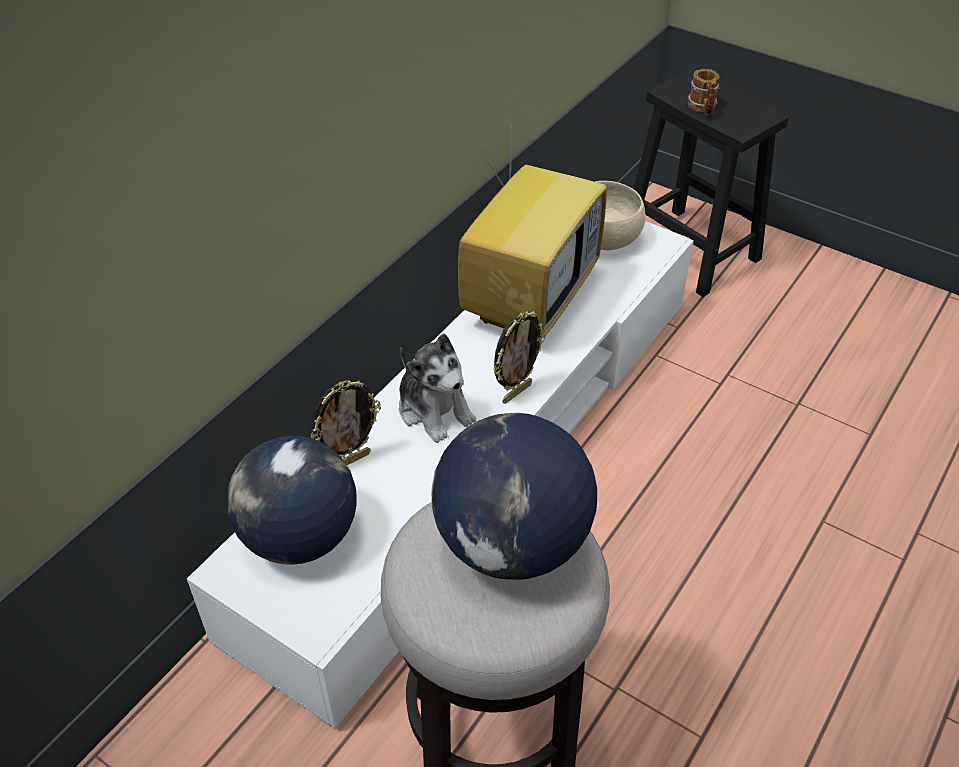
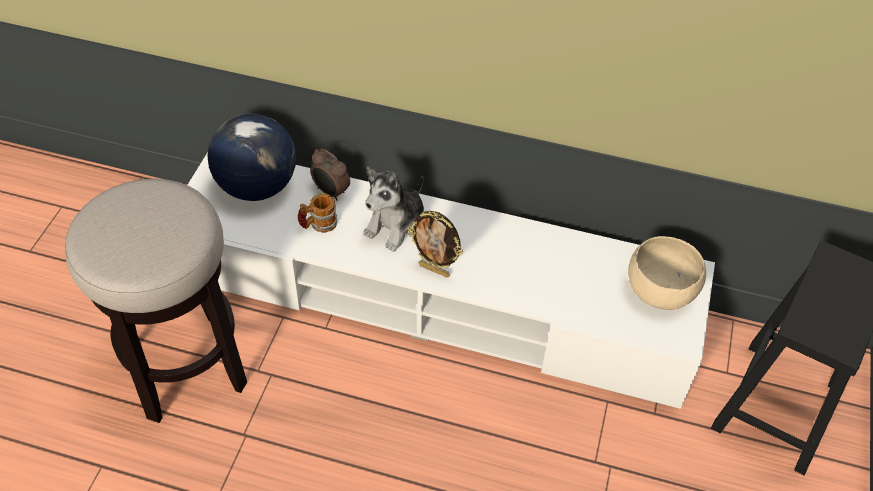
camera: 70 degrees right, 5 degrees up
picture frame [310,380,381,465] -> alarm clock [310,148,350,201]
globe [431,413,597,580] -> none
television [458,113,607,337] -> none
mug [688,69,720,115] -> mug moved to [298,193,337,233]

